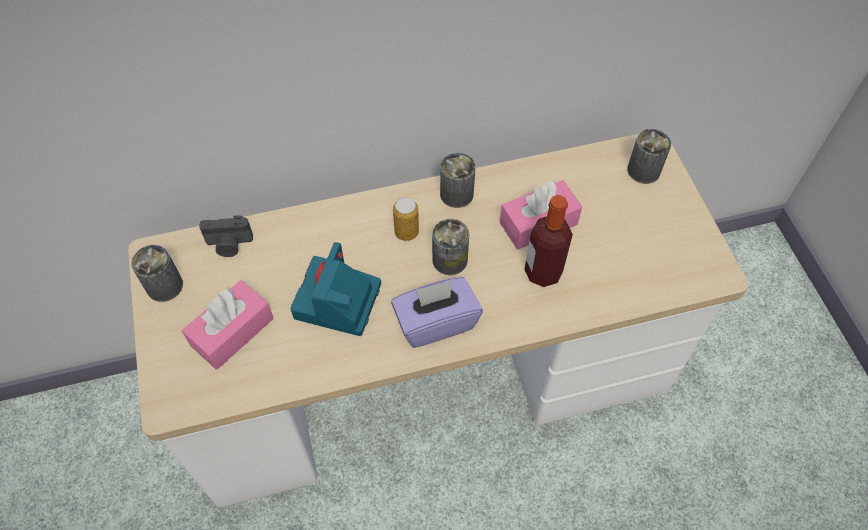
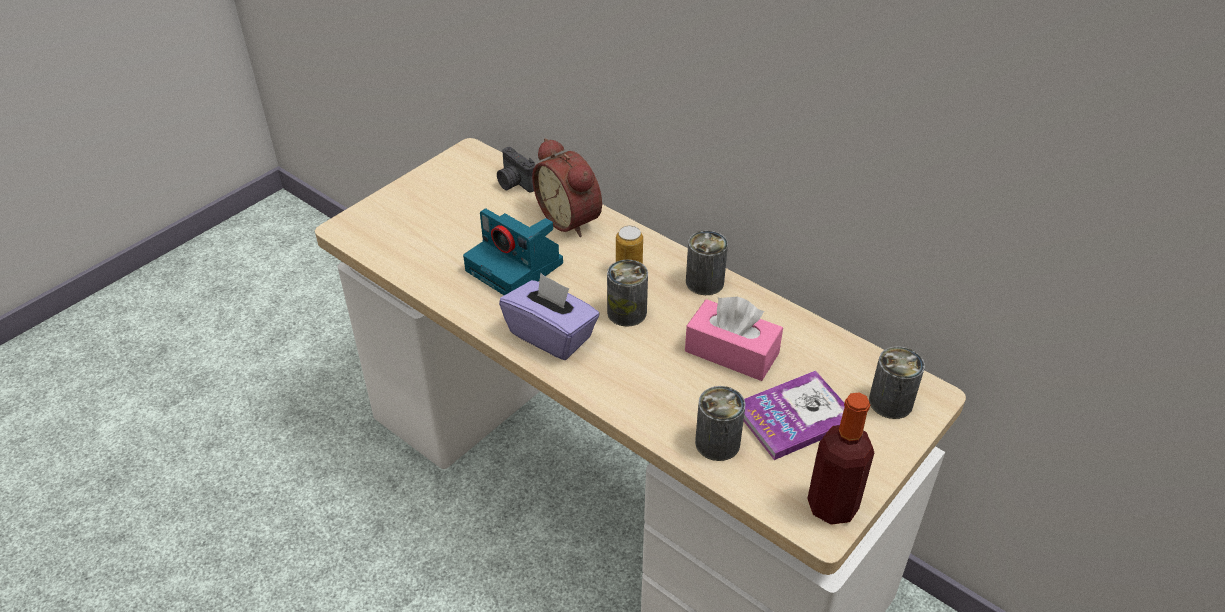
camera: 55 degrees right, 15 degrees down
can [131,245,183,302] -> can moved to [695,386,746,461]
pink tissue box [182,280,274,370] -> none
camera [290,242,381,336] -> camera turned 120 degrees counterclockwise [463,208,563,295]
bottle [524,195,573,287] -> bottle moved to [807,392,874,525]
none -> alarm clock [532,138,602,237]
none -> book [744,370,845,460]

